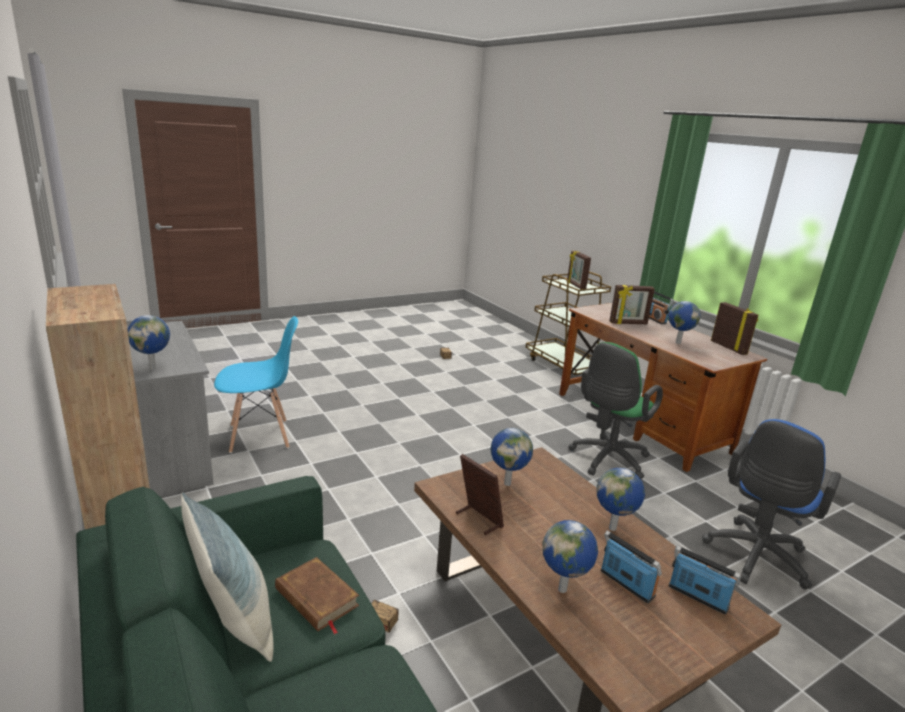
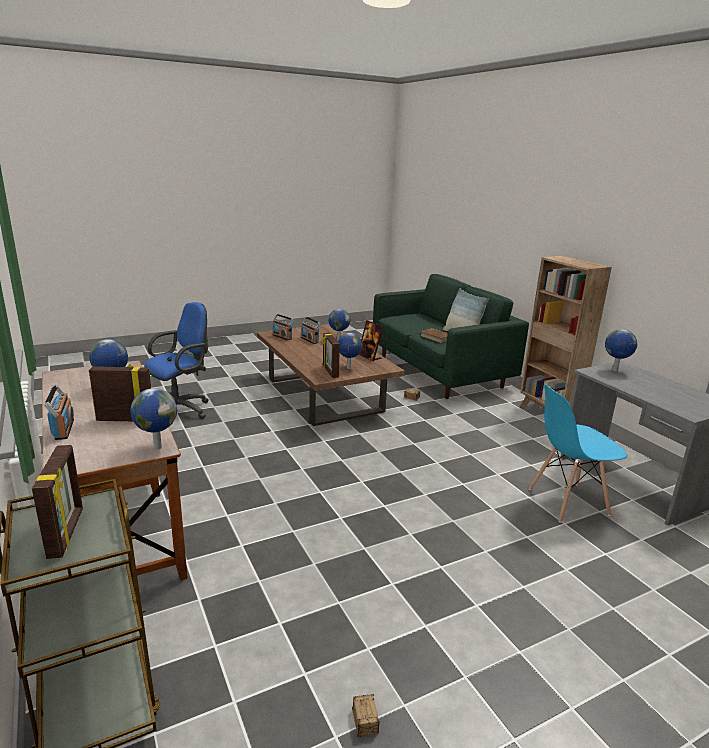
camera: 175 degrees left, 0 degrees up
green office chair [569,342,663,479] -> none
globe [596,468,645,531] -> globe moved to [131,388,177,450]
picture frame [711,302,758,355] -> picture frame moved to [322,333,340,378]

